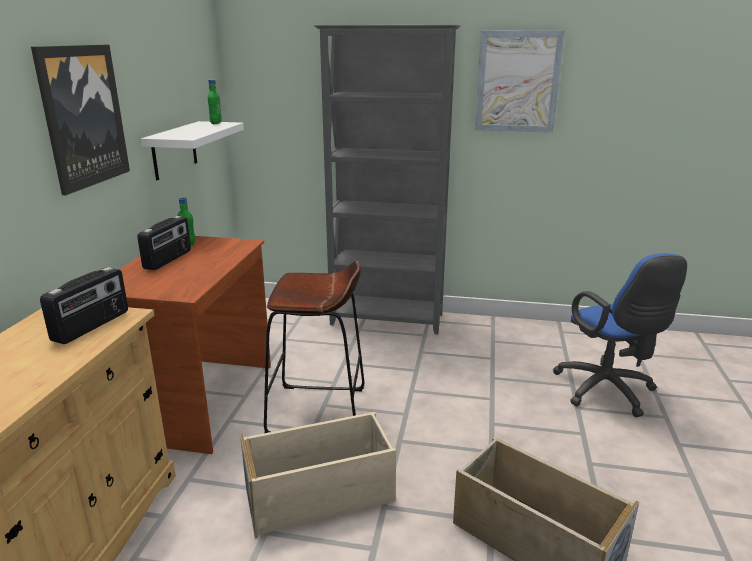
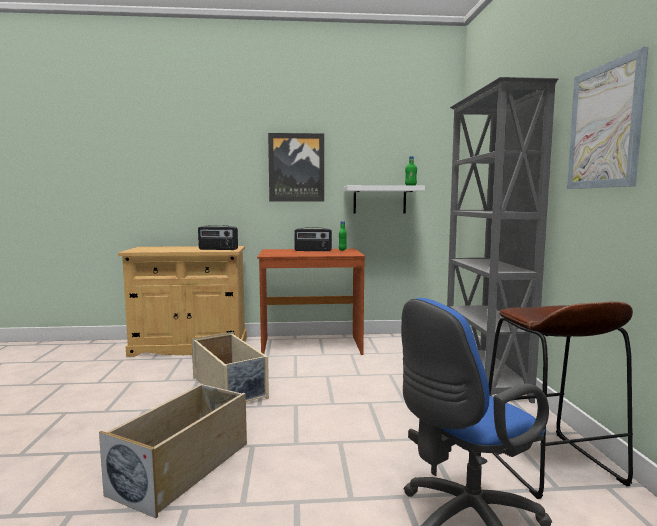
camera: 75 degrees right, 15 degrees down
brown stool [264,261,364,433] -> brown stool moved to [488,302,633,499]

